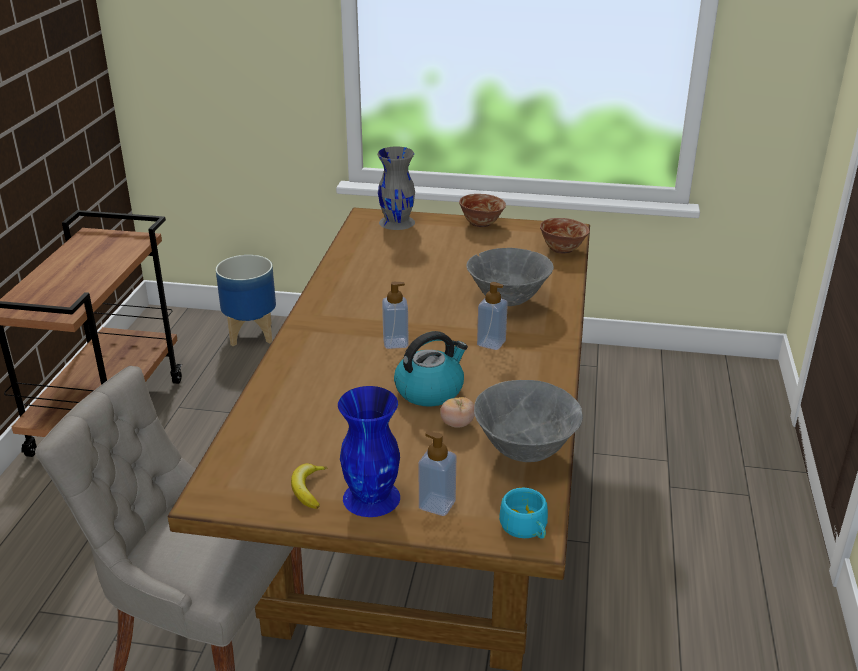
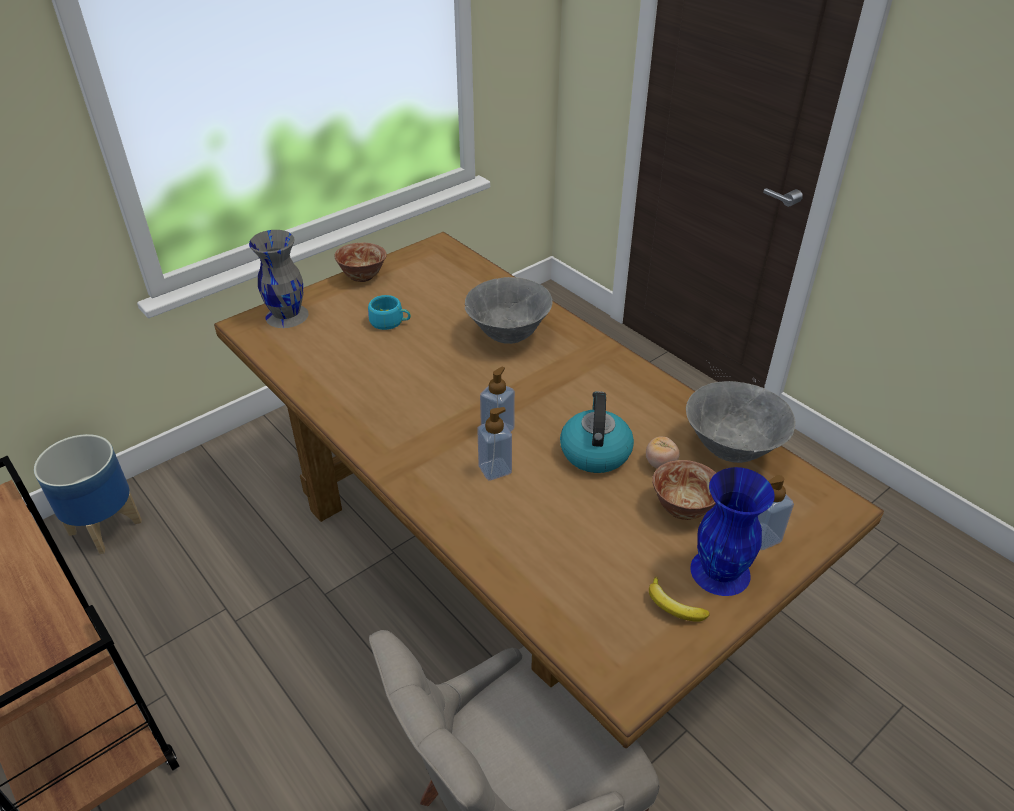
camera: 50 degrees left, 10 degrees up
soap dispenser [477,282,508,350] -> soap dispenser moved to [477,407,512,480]
turquoise cup [499,488,548,539] -> turquoise cup moved to [368,295,411,330]
bowl [540,218,590,254] -> bowl moved to [652,460,716,520]

